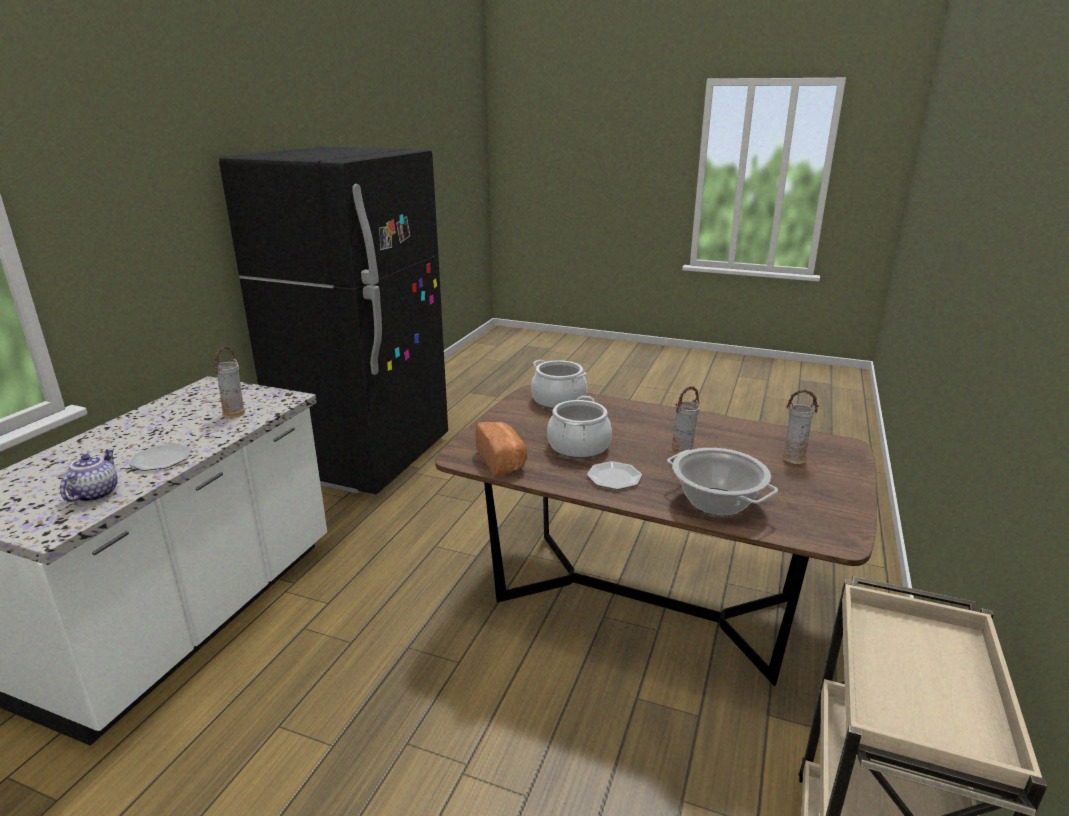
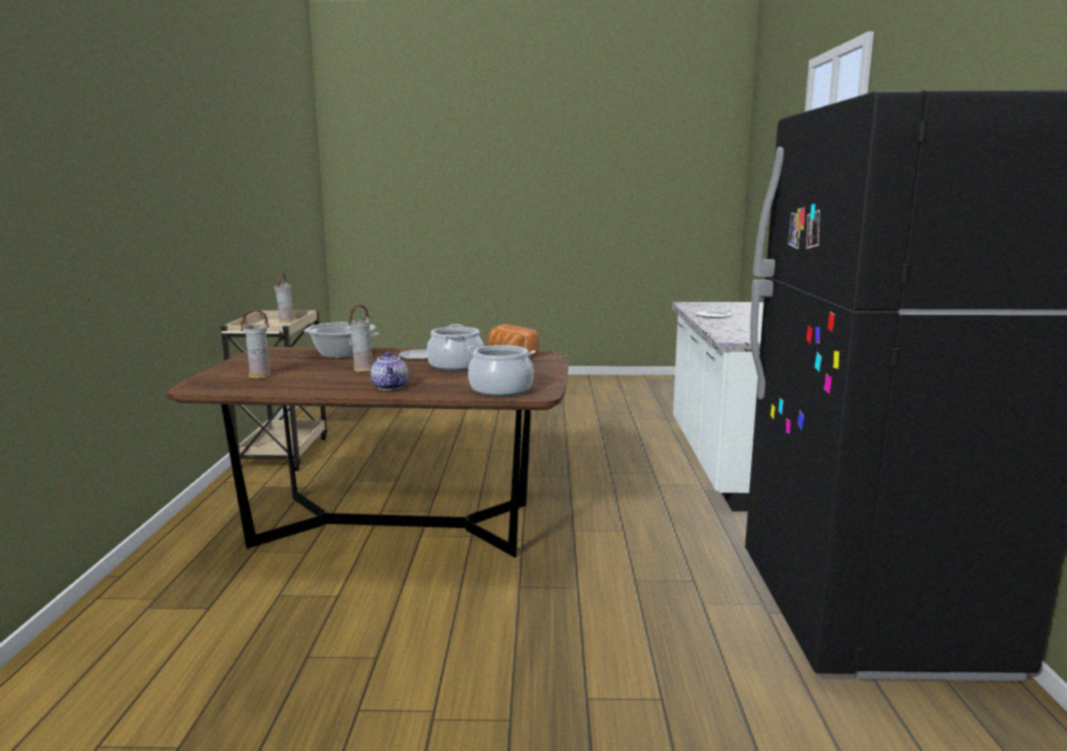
camera: 160 degrees right, 10 degrees down
teapot [60,448,118,502] -> teapot moved to [371,352,408,390]
vase [213,346,245,418] -> vase moved to [274,272,295,323]

